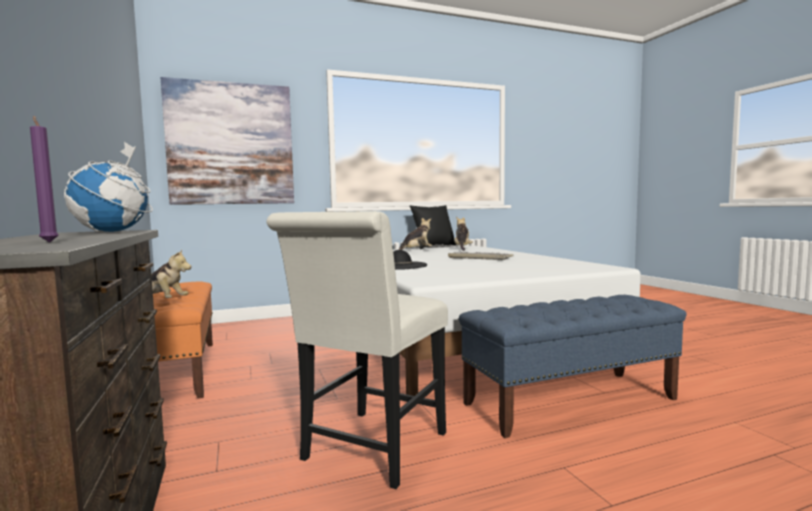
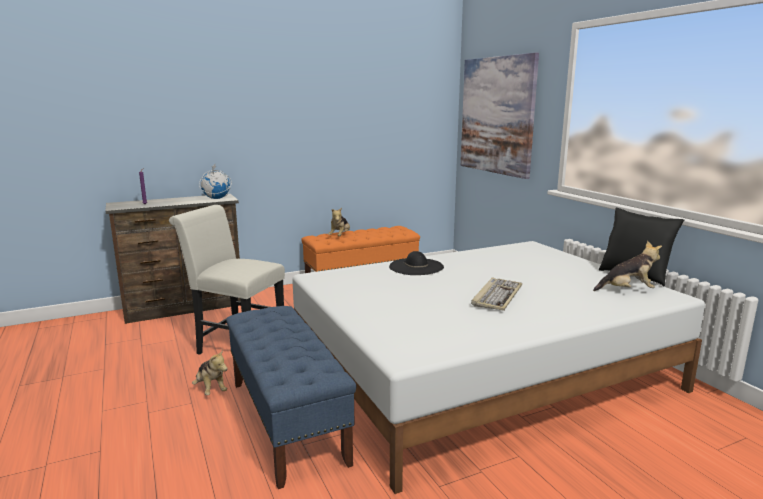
camera: 85 degrees right, 10 degrees up
plush toy [398,218,432,250] -> plush toy moved to [192,349,227,395]

